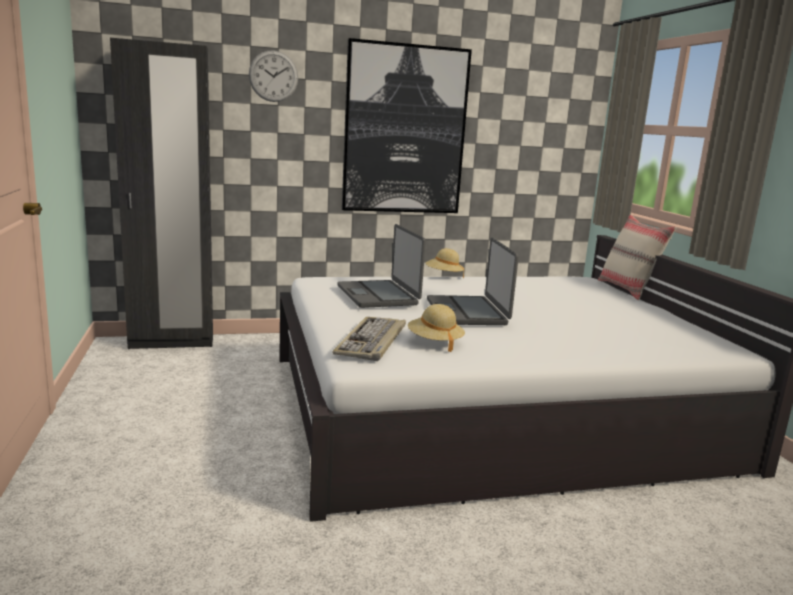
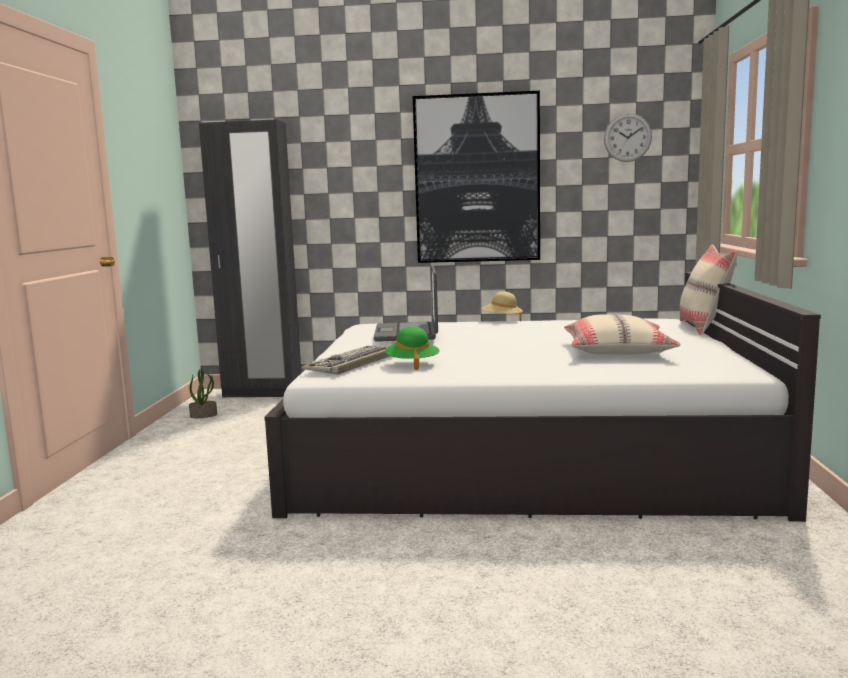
camera: 20 degrees right, 5 degrees down
wall clock [249,50,298,102] -> wall clock moved to [604,113,652,162]
beige hat [408,304,465,352] -> green hat [385,326,439,370]
laptop [427,237,519,325] -> none
none -> potted plant [189,369,217,418]
none -> beige pillow [564,314,681,355]

